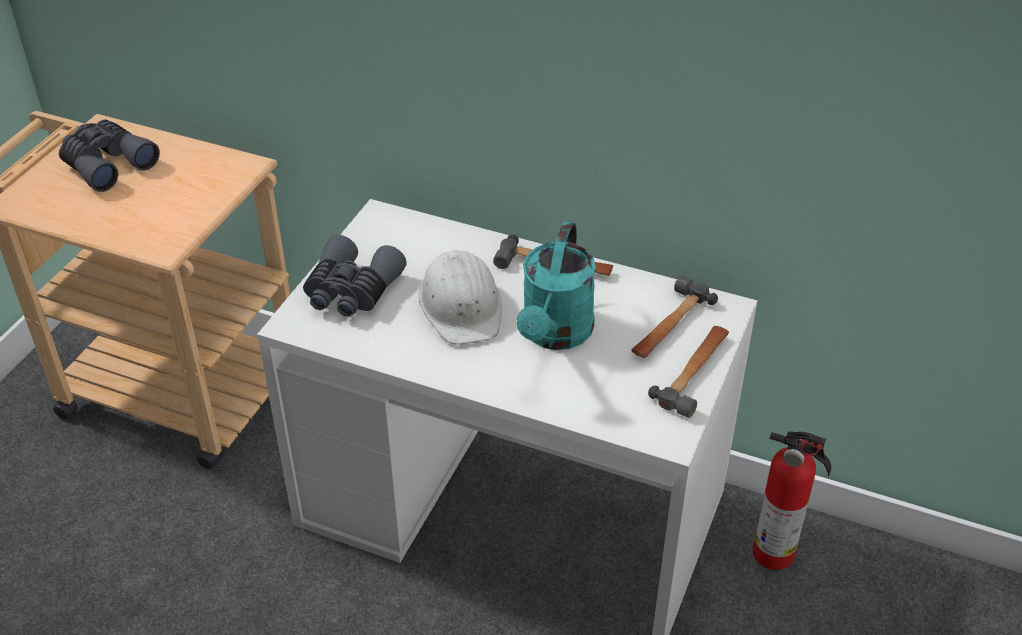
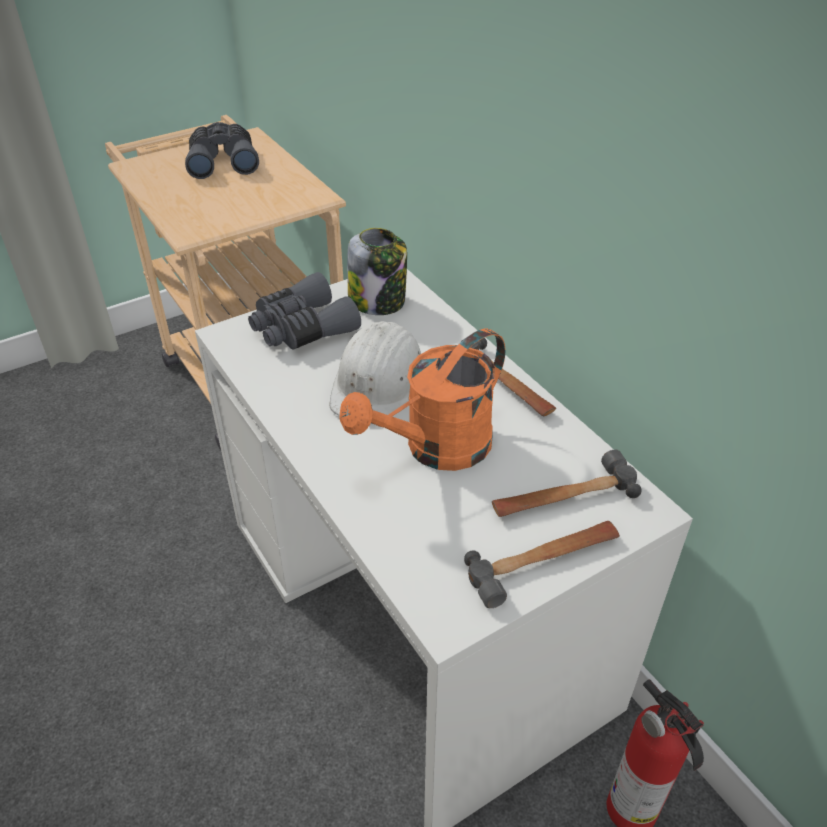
camera: 35 degrees right, 0 degrees up
turquoise watering can [517,221,596,350] -> orange watering can [339,328,506,471]
none -> jar [347,228,407,315]

